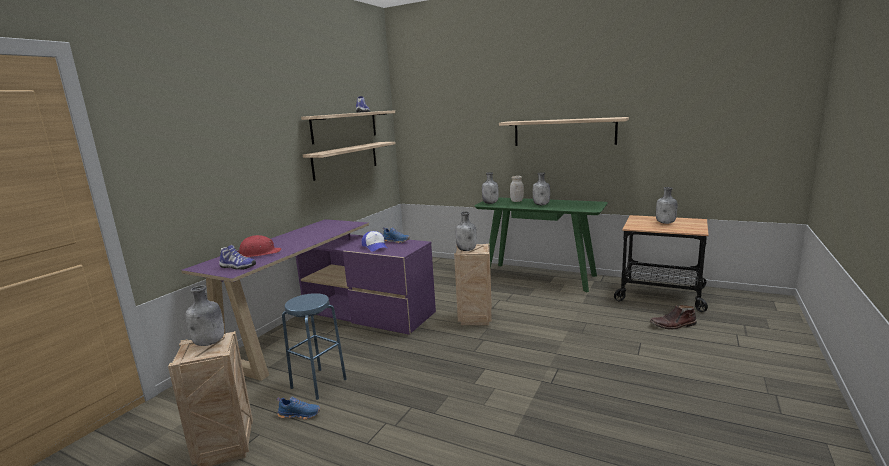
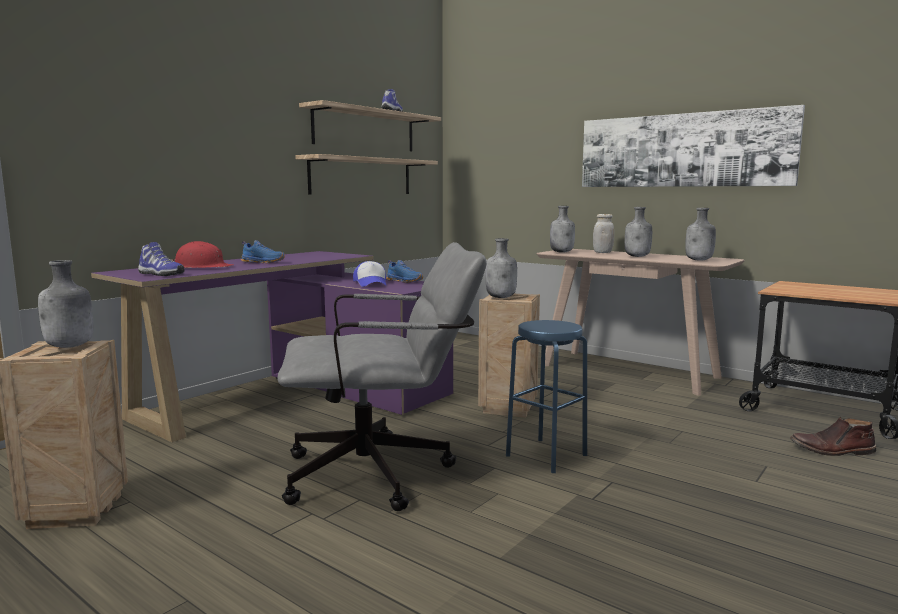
camera: 10 degrees right, 5 degrees down
blue shoe [277,397,320,420] -> blue shoe moved to [241,240,285,263]
blue stool [282,293,347,400] -> blue stool moved to [506,320,587,473]
green console table [475,197,608,292] -> beige console table [537,249,745,396]
shelf [499,117,629,146] -> picture [582,105,805,187]
grey bottle [656,187,677,224] -> grey bottle moved to [685,208,716,261]
none -> grey office chair [277,242,486,511]

